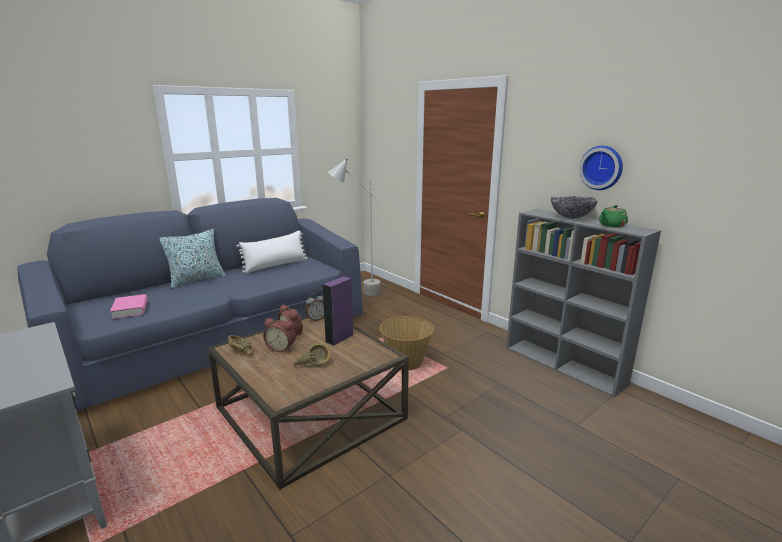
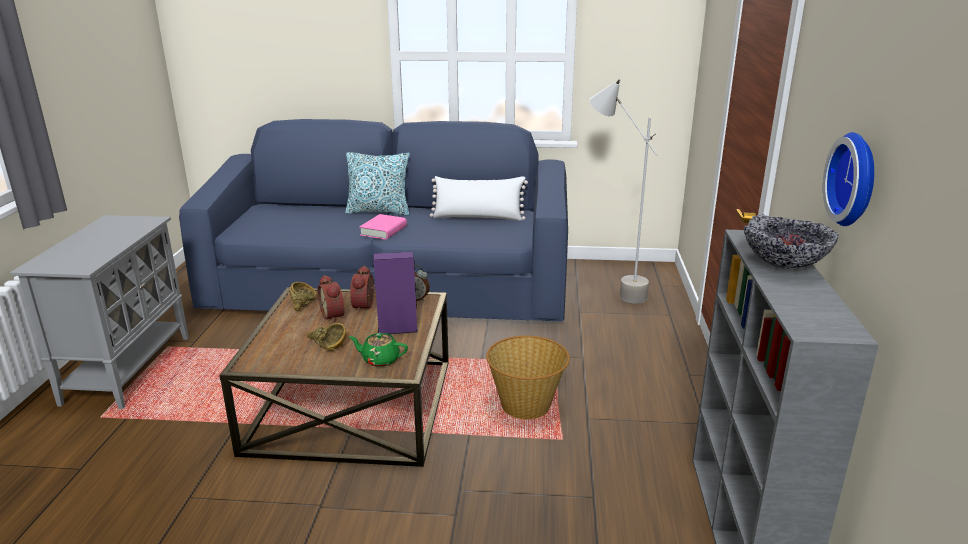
camera: 45 degrees right, 5 degrees up
pink book [110,294,148,319] -> pink book moved to [359,214,407,240]
green teapot [599,205,628,227] -> green teapot moved to [349,333,408,367]

